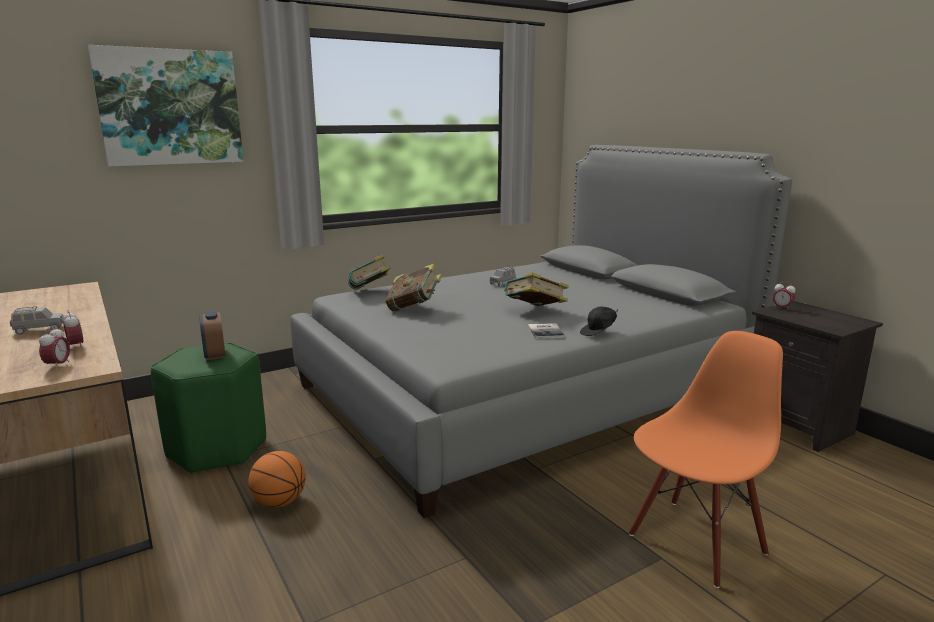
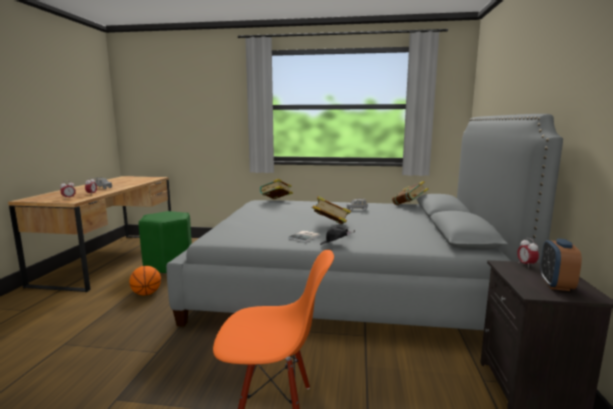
camera: 40 degrees right, 5 degrees down
picture [88,45,243,167] -> none
alarm clock [199,311,225,360] -> alarm clock moved to [540,238,582,291]
book [385,264,442,311] -> book moved to [392,181,428,205]

